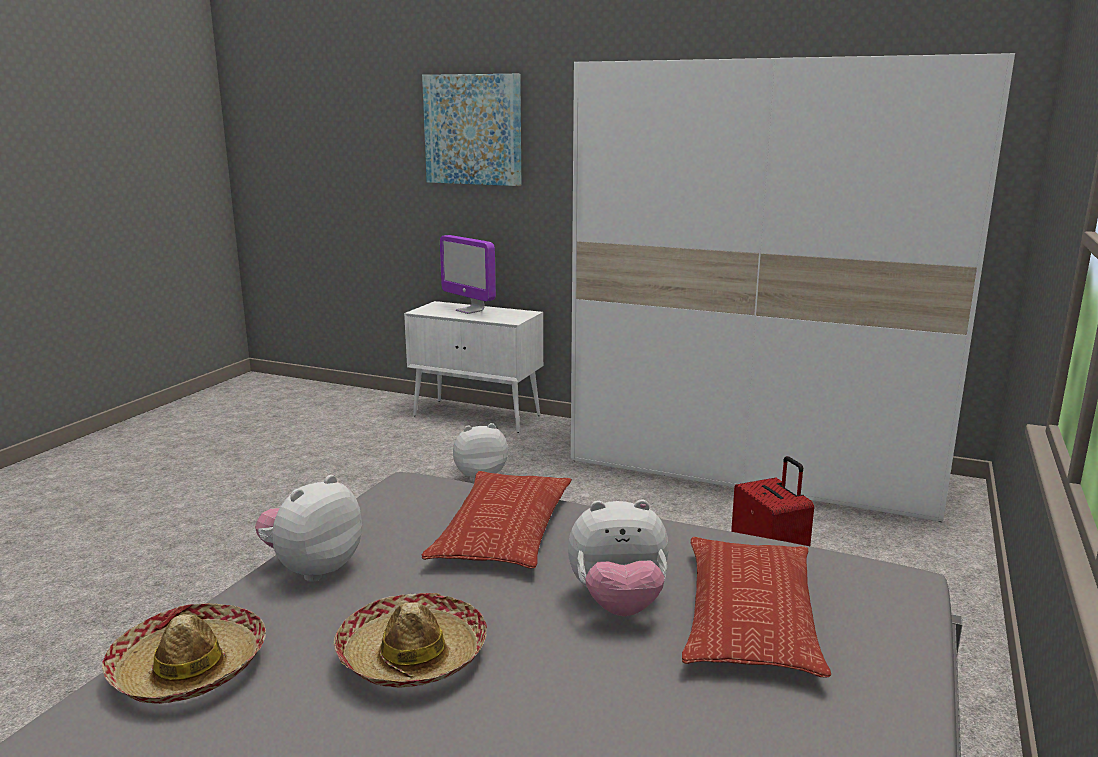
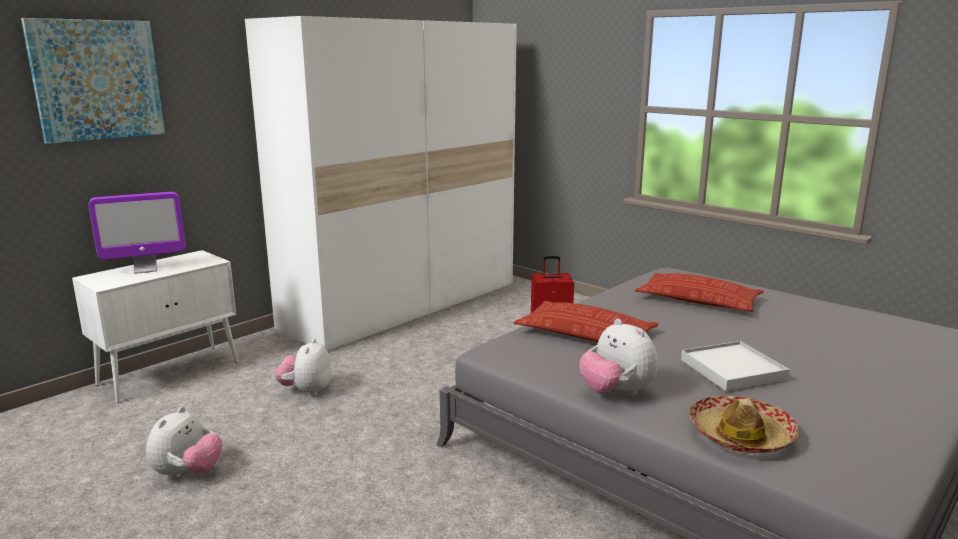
camera: 70 degrees left, 0 degrees up
hat [334,593,487,688] -> white tray [681,341,790,391]
plush toy [568,499,669,616] -> plush toy moved to [146,407,222,479]

